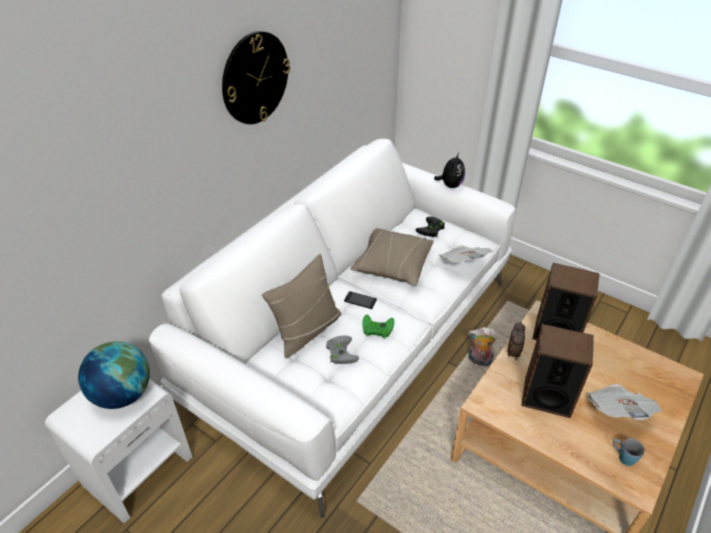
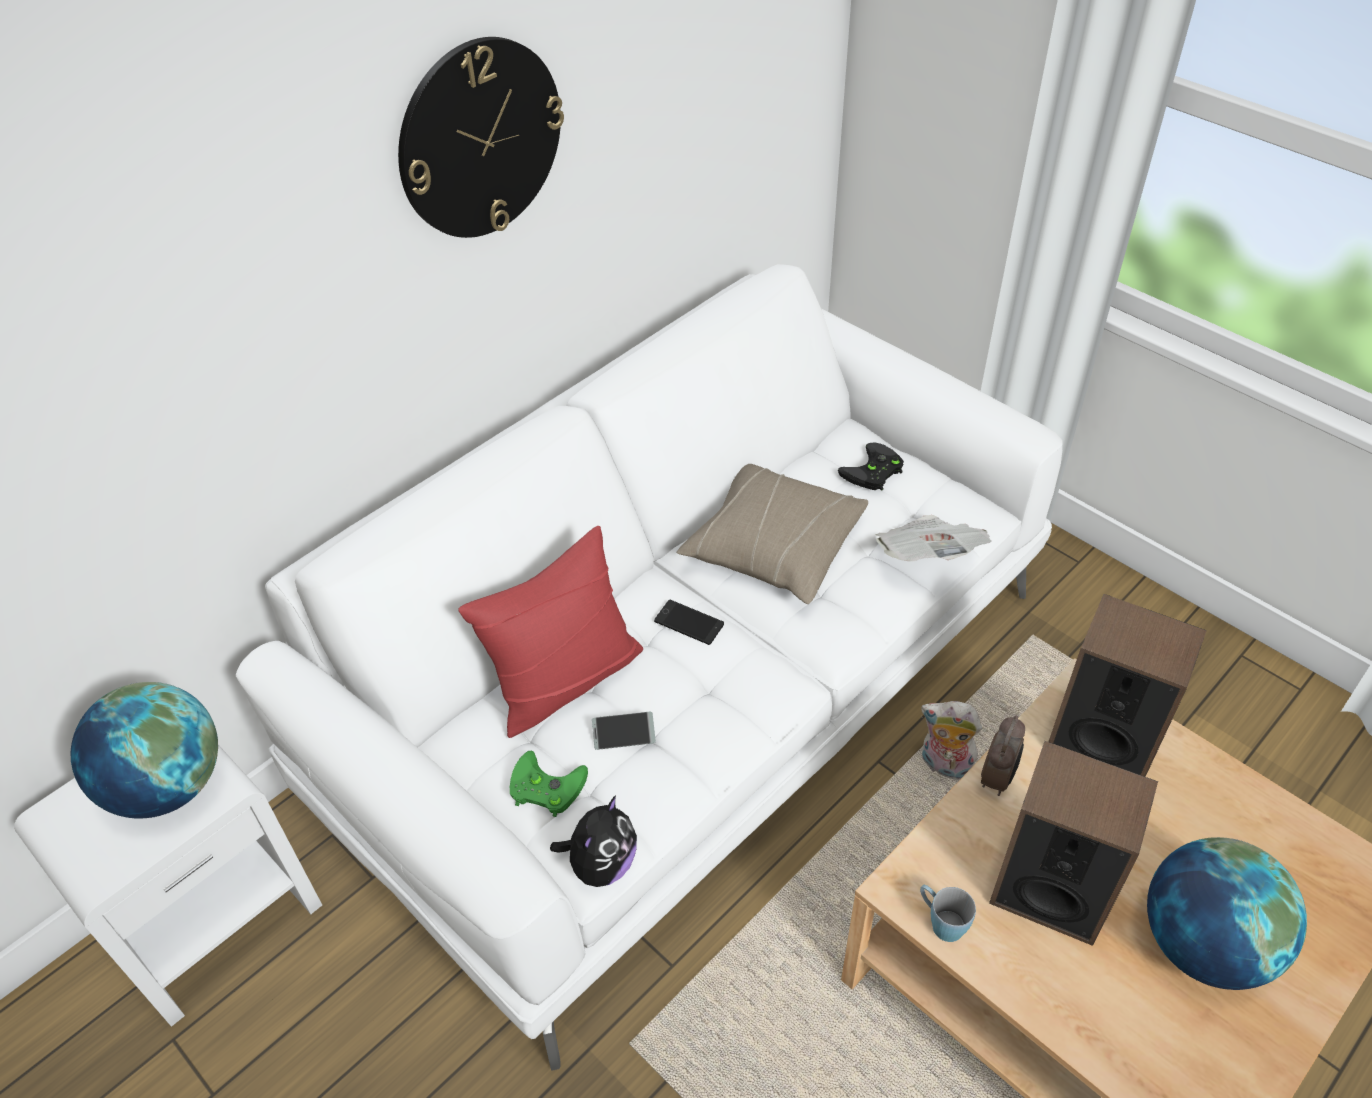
camera: 10 degrees right, 5 degrees up
beige pillow [262,254,341,359] -> red pillow [458,526,643,738]
grey game controller [326,335,359,364] -> phone [592,712,656,750]
green game controller [362,315,394,339] -> green game controller moved to [510,750,588,817]
plush toy [434,153,465,188] -> plush toy moved to [550,795,637,887]
newspaper [587,384,662,421] -> globe [1147,837,1307,990]
blue mug [613,438,645,466] -> blue mug moved to [920,885,976,942]

